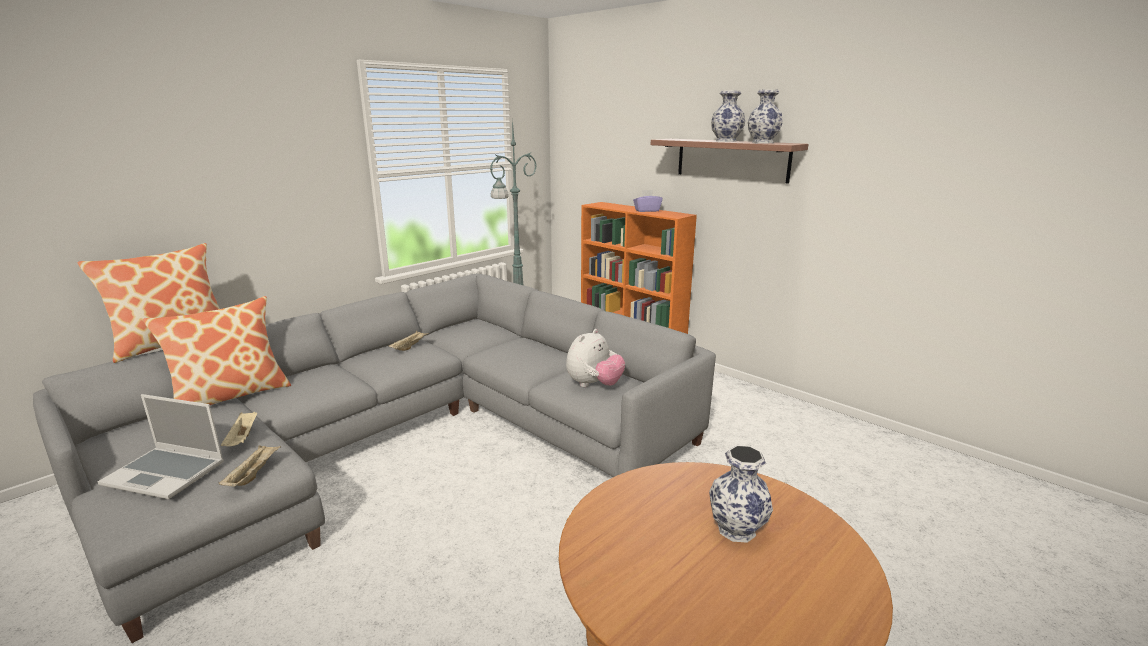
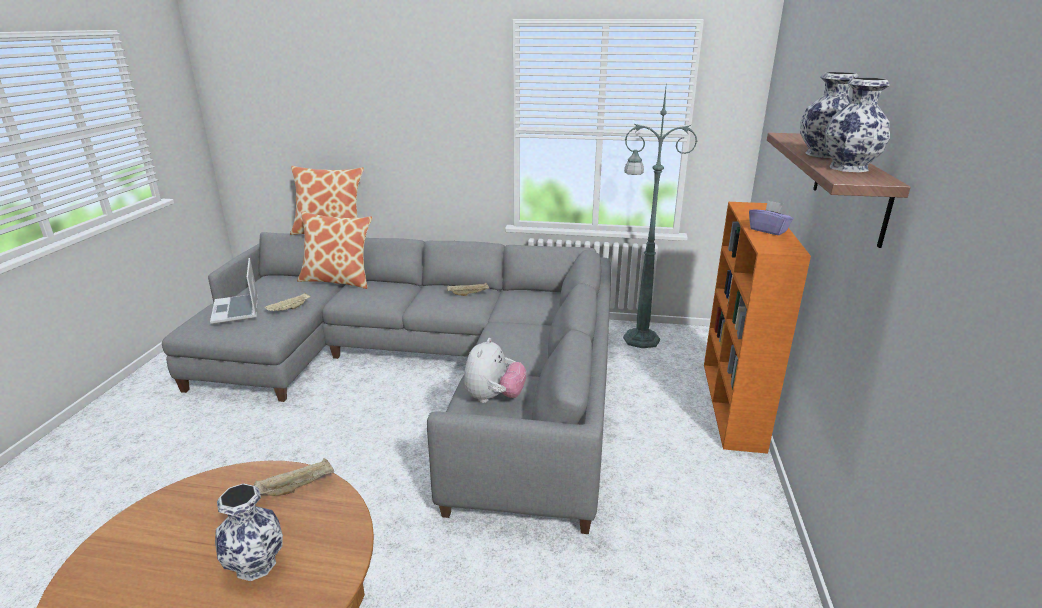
camera: 55 degrees right, 5 degrees up
beige tray [218,445,281,487] -> beige tray moved to [254,458,334,496]
plush toy [566,329,625,387] -> plush toy turned 75 degrees counterclockwise [464,338,527,403]

